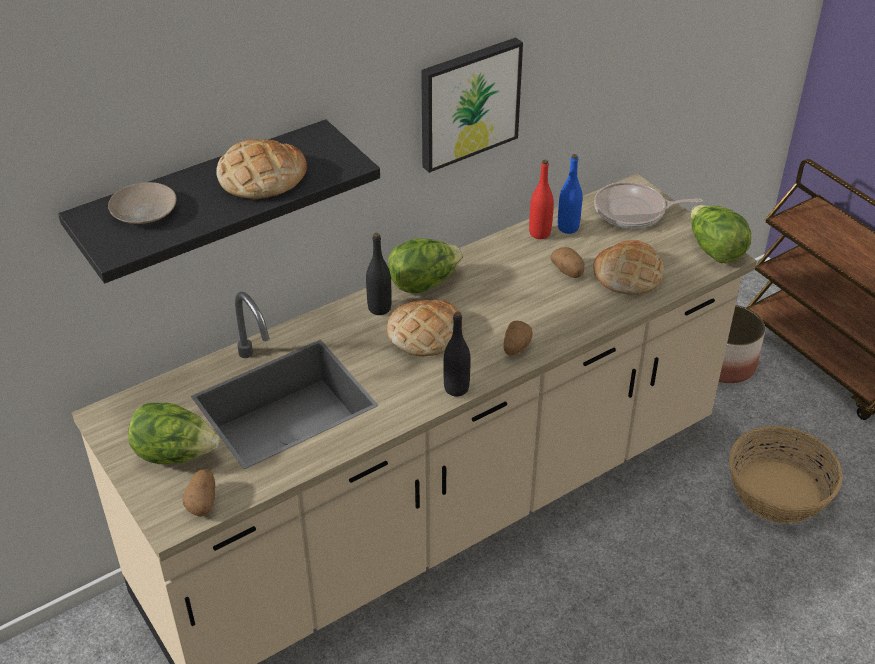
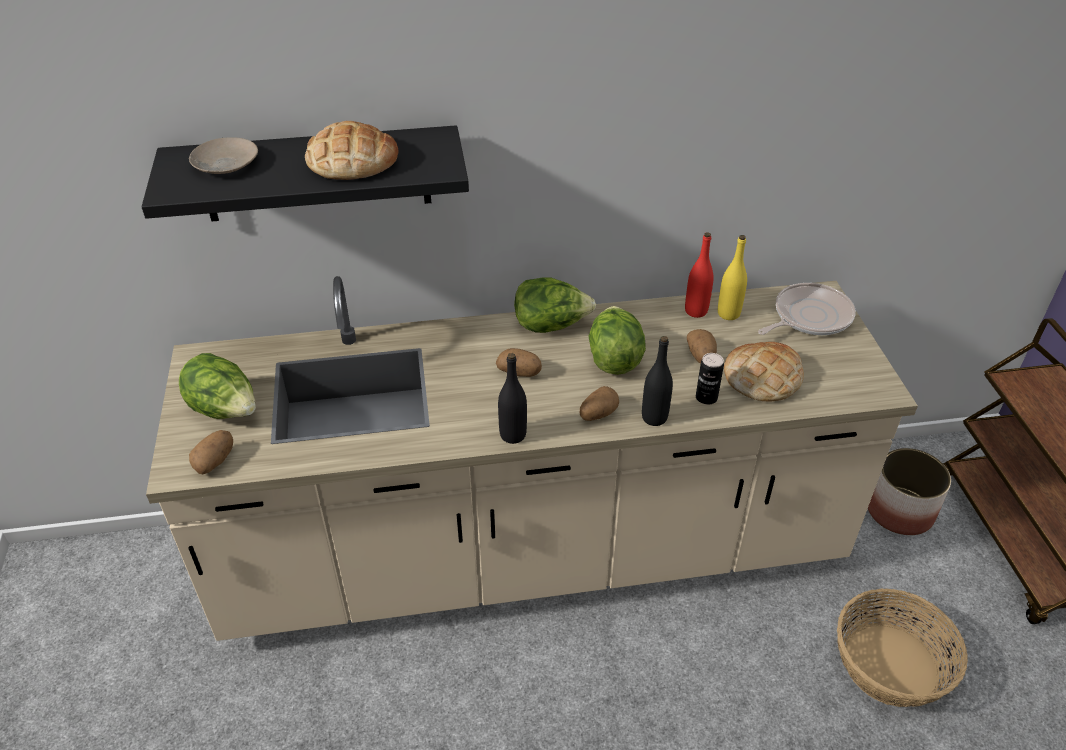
camera: 25 degrees right, 0 degrees up
black bottle [366,233,392,315] -> black bottle moved to [642,336,673,426]
bread [387,300,459,356] -> potato [496,348,542,377]
picture [421,37,523,173] -> none
blue bottle [558,154,583,234] -> yellow bottle [718,235,747,320]
frying pan [594,182,703,228] -> frying pan turned 120 degrees clockwise [758,283,856,335]
lettuce [691,205,751,263] -> lettuce moved to [588,306,646,375]
none -> can [696,353,724,405]

